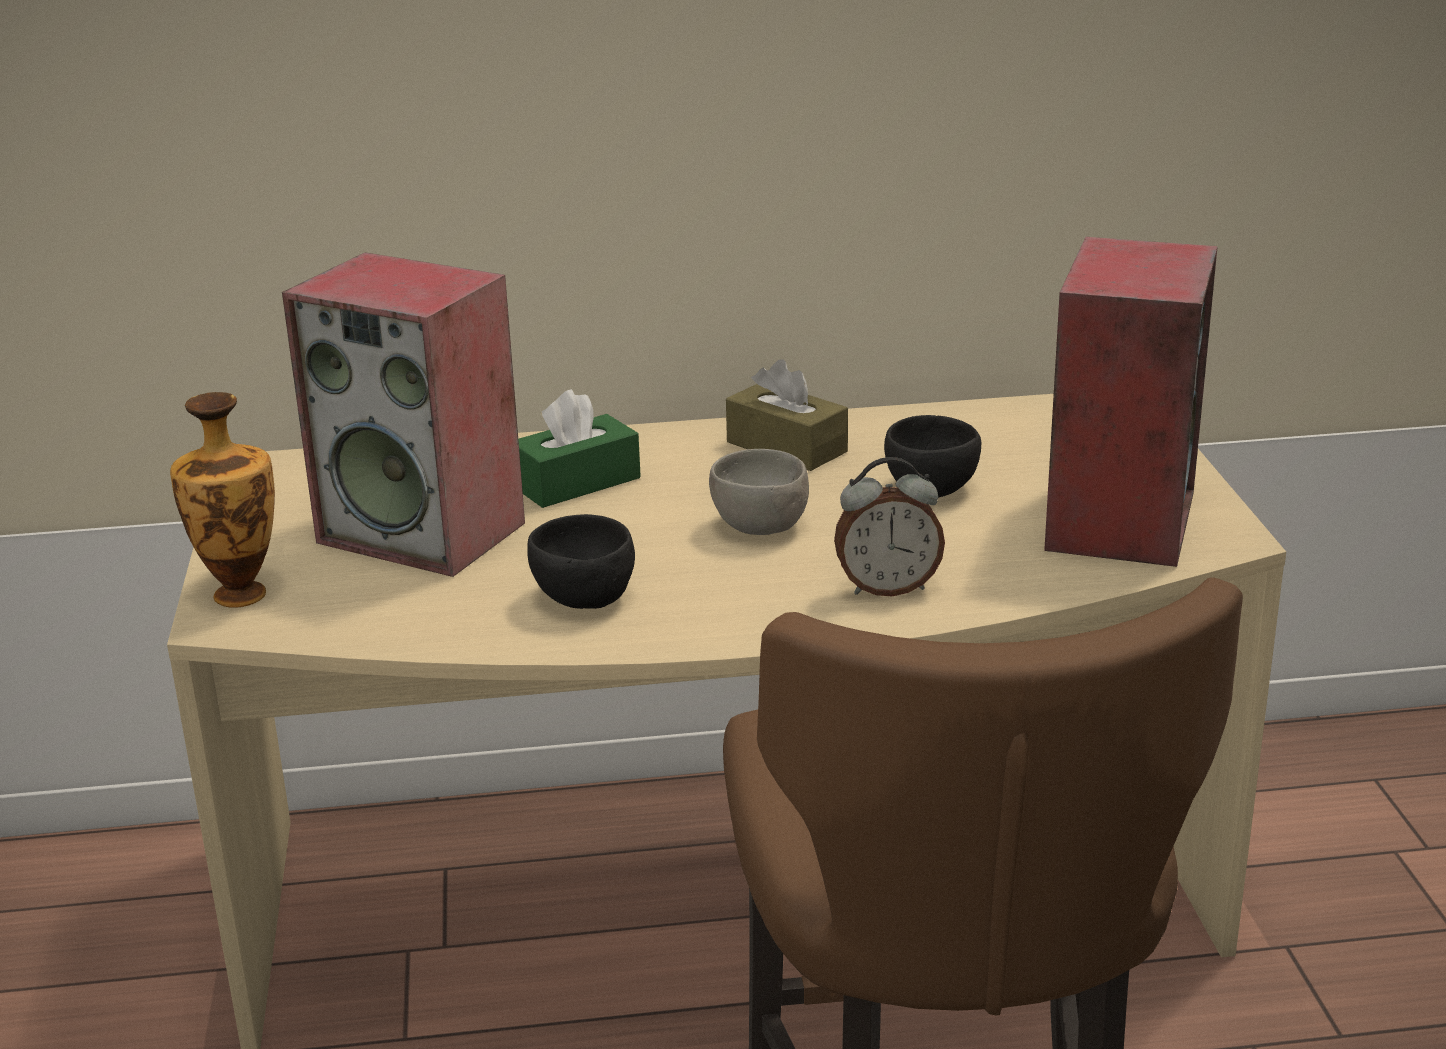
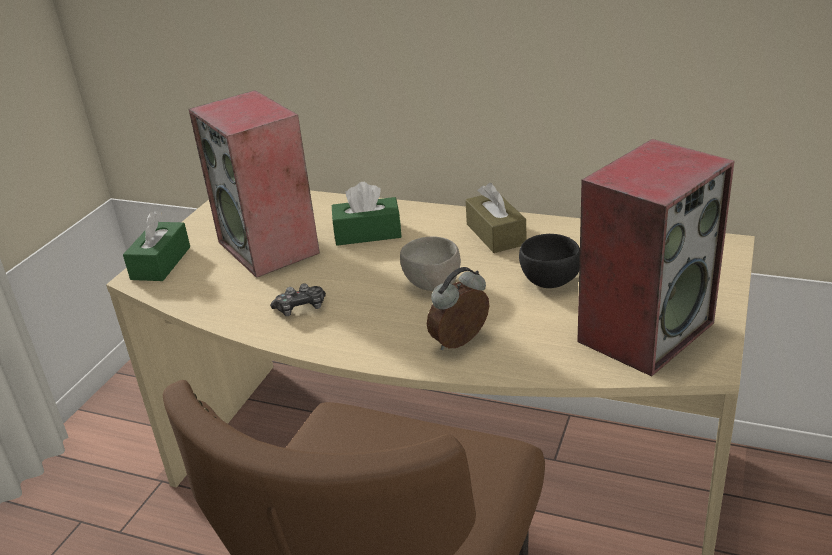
camera: 30 degrees right, 5 degrees up
vase [170,392,275,608] -> green tissue box [123,211,190,281]
black bowl [527,514,635,609] -> game controller [270,283,326,316]
alarm clock [834,457,945,596] -> alarm clock turned 120 degrees clockwise [427,267,489,350]

